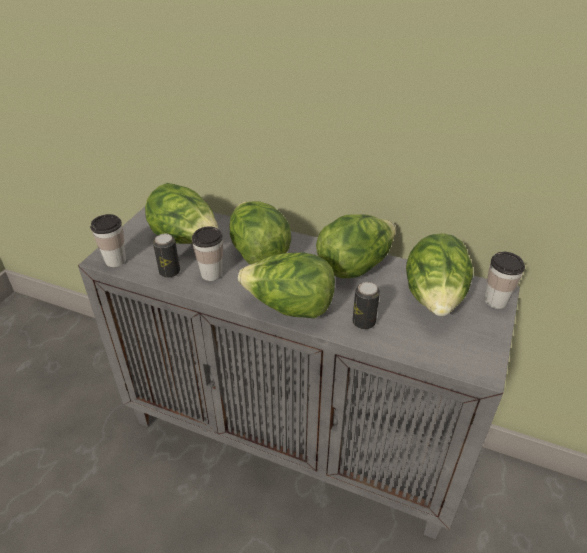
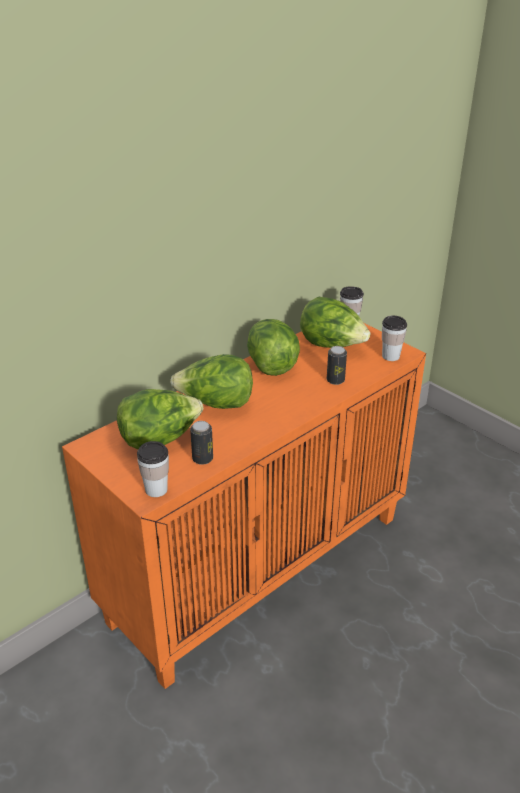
camera: 65 degrees left, 5 degrees down
grey cabinet [78,207,520,539] -> orange cabinet [62,323,426,689]
cup [192,226,223,281] -> cup moved to [382,316,407,361]
lettuce [238,252,335,318] -> none

